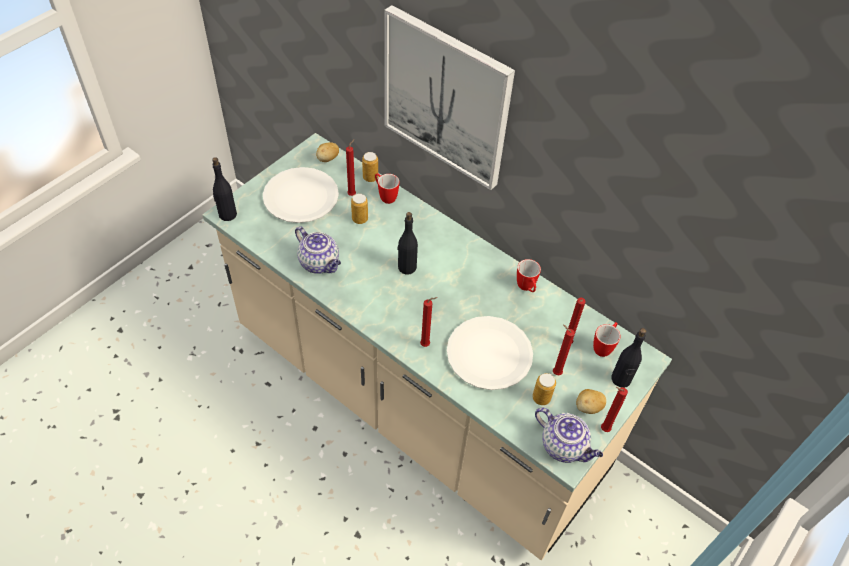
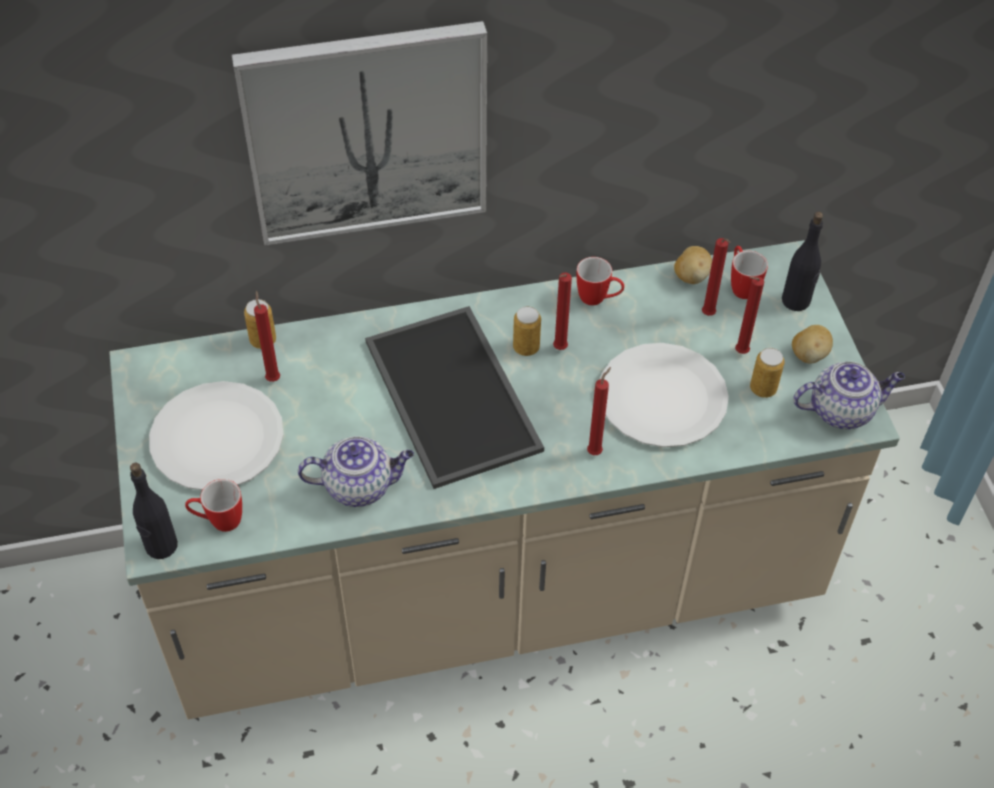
camera: 50 degrees left, 0 degrees up
potato [316,142,339,162] -> potato moved to [674,246,712,284]
can [351,193,368,224] -> can moved to [513,306,541,356]
mug [375,173,399,204] -> mug moved to [185,479,242,532]
black bottle [398,212,418,275] -> tray [365,306,544,489]
red candle [601,387,628,432] -> red candle moved to [553,273,572,350]

